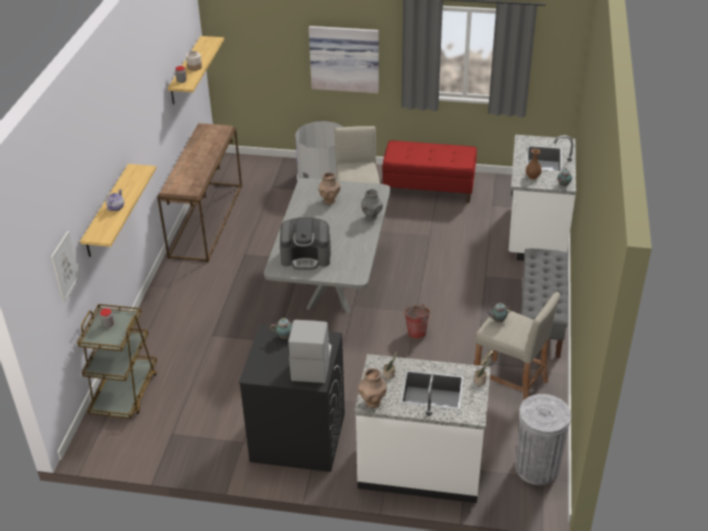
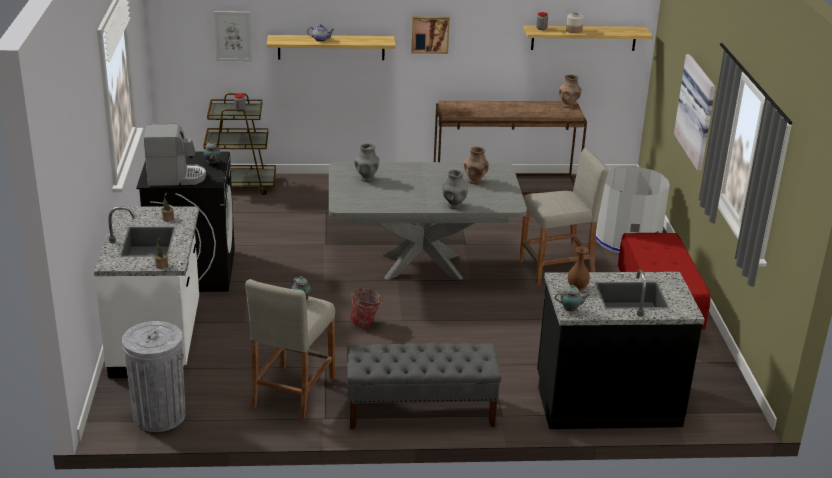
camera: 75 degrees right, 10 degrees down
coffee machine [280,217,331,270] -> grey vase [354,144,379,182]
brown vase [358,368,387,408] -> brown vase moved to [559,75,581,108]
white counter [509,135,576,261] -> black counter [537,269,705,429]
none -> picture [411,16,450,54]

